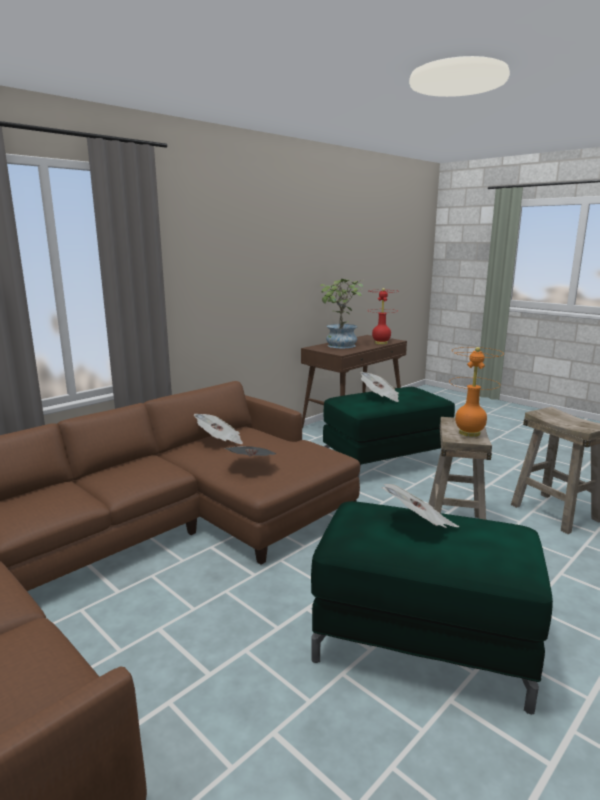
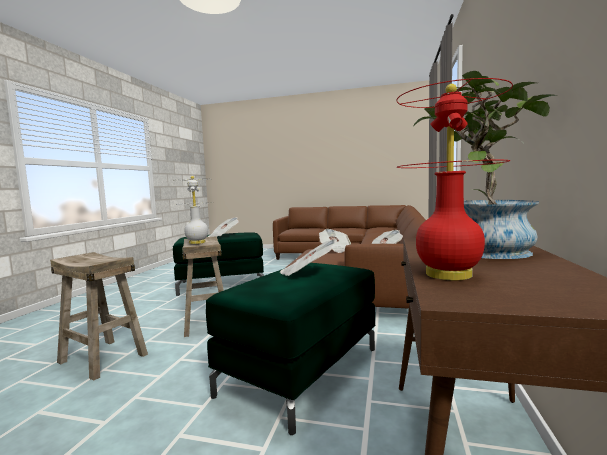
camera: 150 degrees right, 10 degrees down
orange table lamp [449,347,504,437] -> white table lamp [175,176,213,244]

